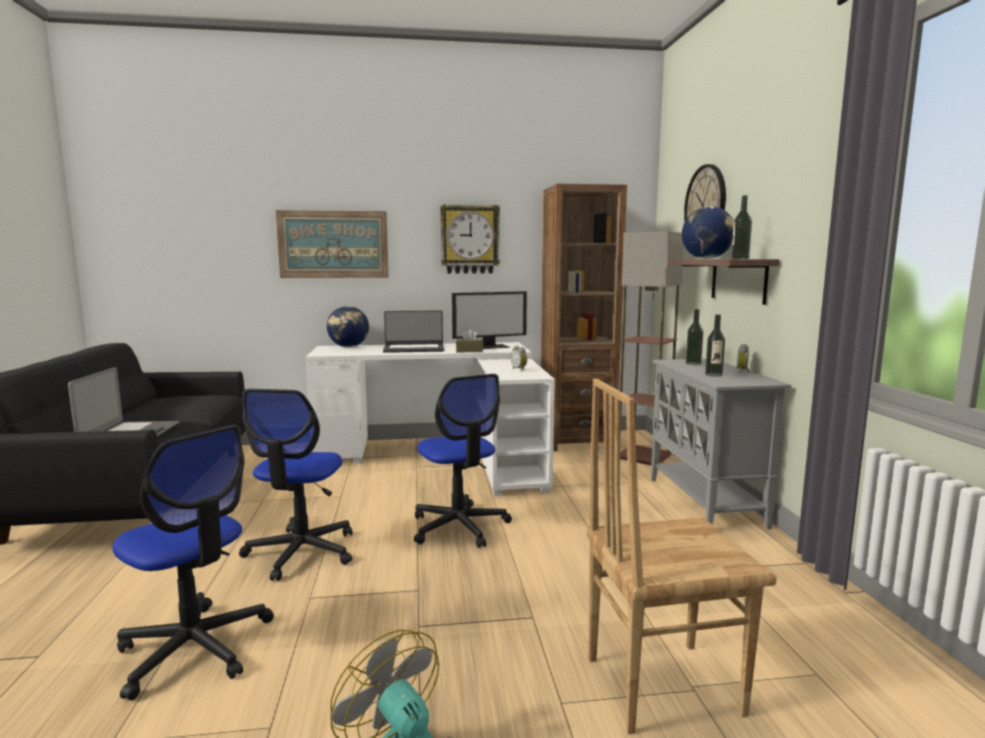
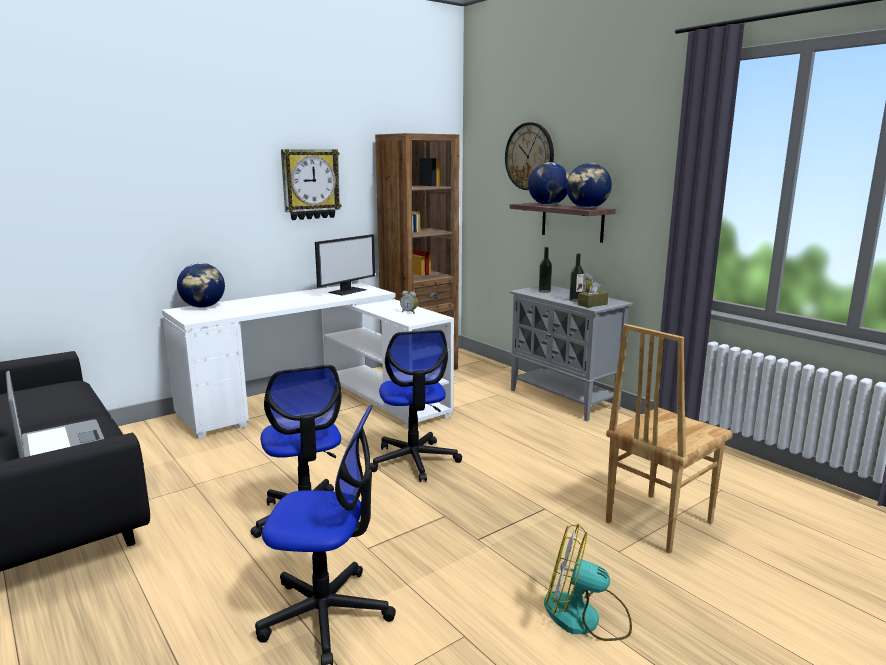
camera: 30 degrees left, 5 degrees up
picture [276,210,389,278] -> none
laptop [383,310,444,353] -> none
office chair [414,374,512,548] -> office chair turned 45 degrees clockwise [370,330,462,482]
brown tissue box [456,329,483,352] -> brown tissue box moved to [578,282,608,308]
floor lamp [620,231,684,465] -> none
bottle [731,195,752,259] -> globe [566,163,612,208]

